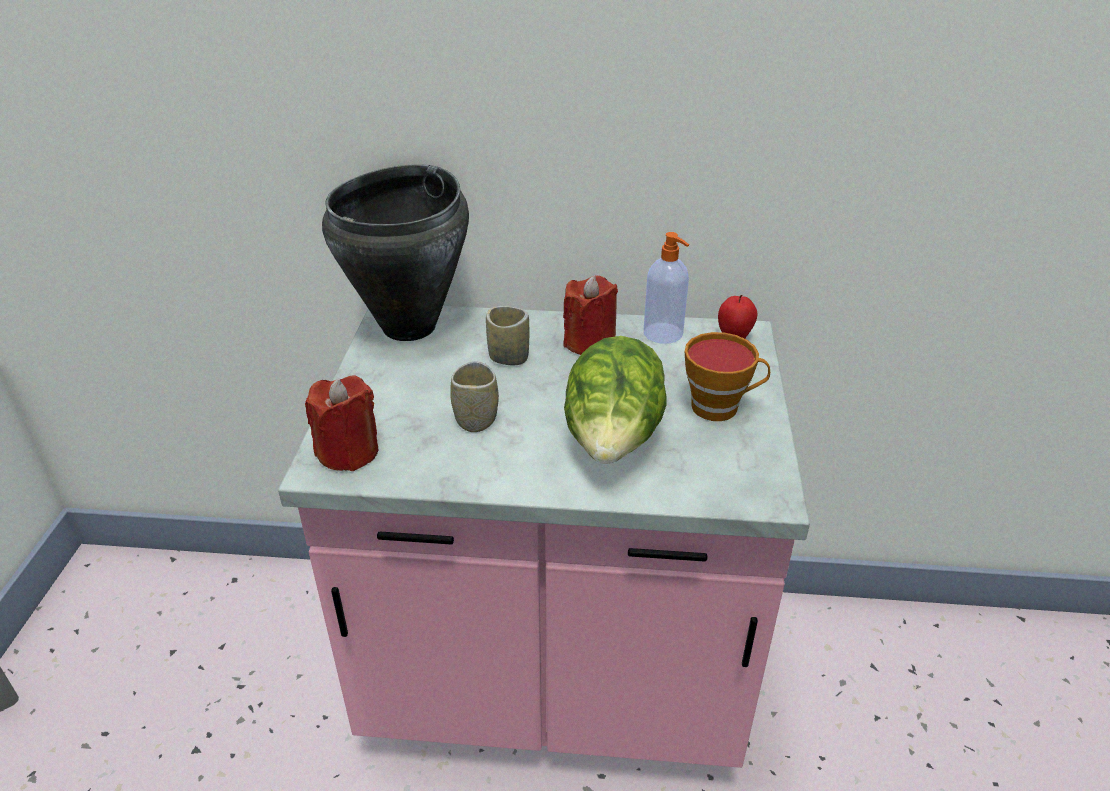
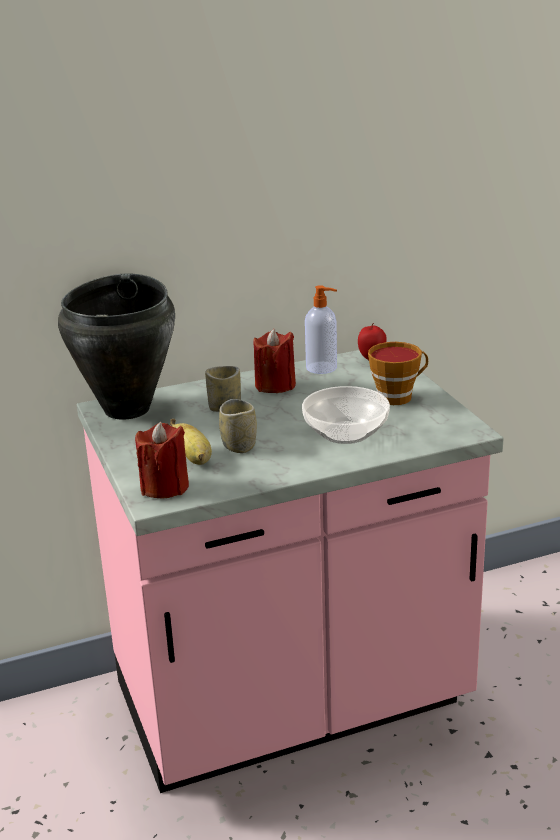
camera: 25 degrees left, 10 degrees down
lettuce [564,336,667,464] -> bowl [302,386,390,444]
none -> banana [169,419,212,465]

